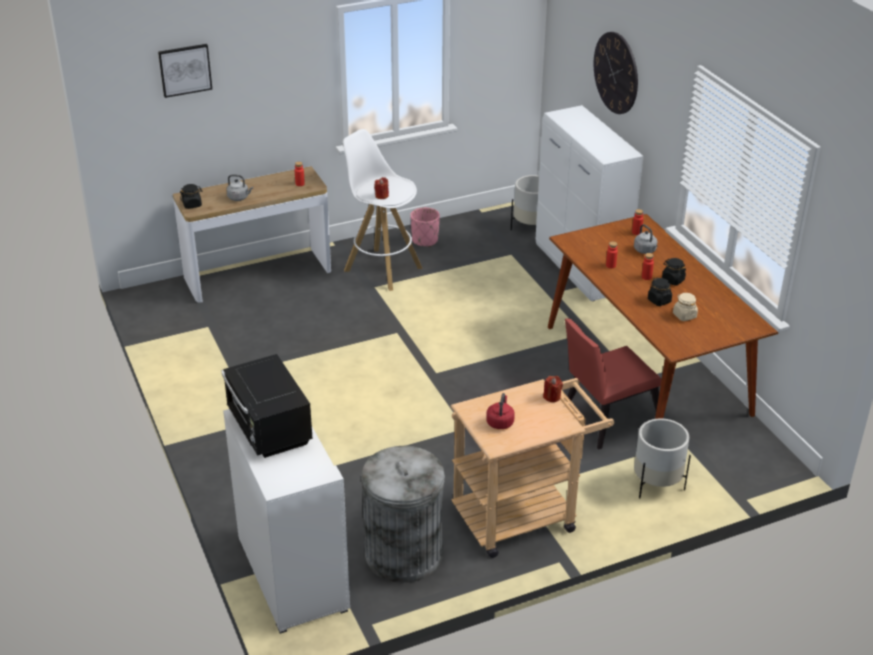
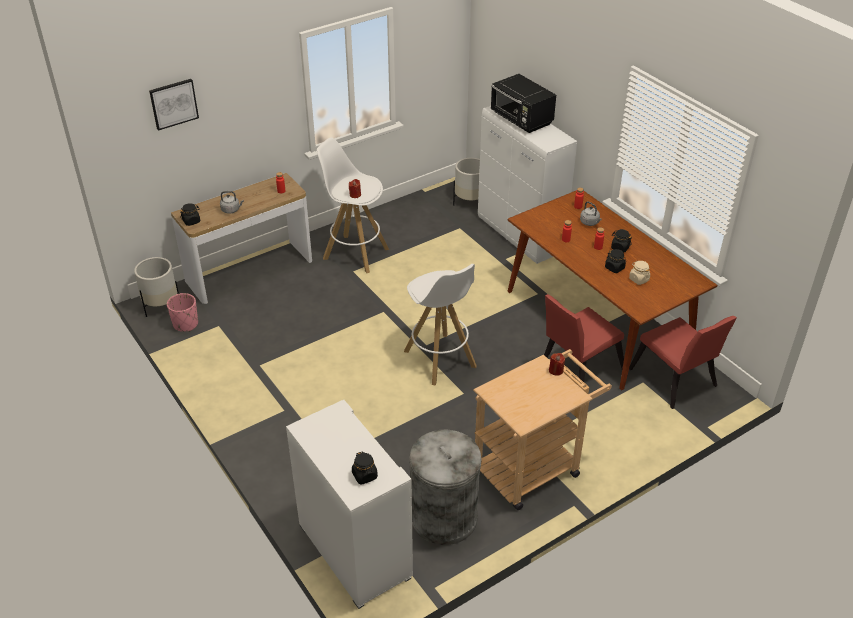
camera: 10 degrees left, 5 degrees up
black microwave [222,354,313,458] -> black microwave moved to [490,74,556,133]
pink planter [410,207,440,247] -> pink planter moved to [167,293,198,332]
red kettle [486,393,515,429] -> none
wall clock [594,32,638,114] -> none
white planter [634,418,691,498] -> white planter moved to [134,257,179,317]
none -> black jar [352,452,378,485]
none -> white stool [404,264,477,386]
none -> red chair [629,316,737,409]

